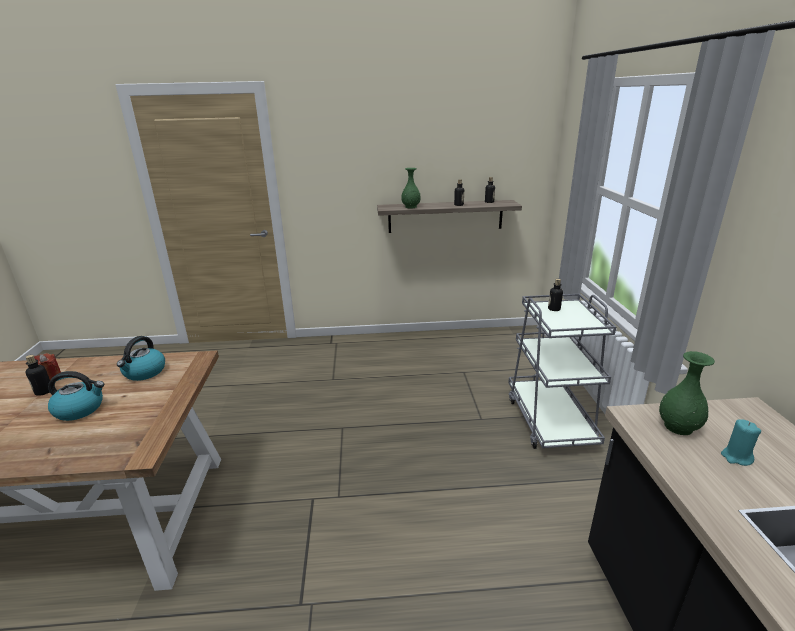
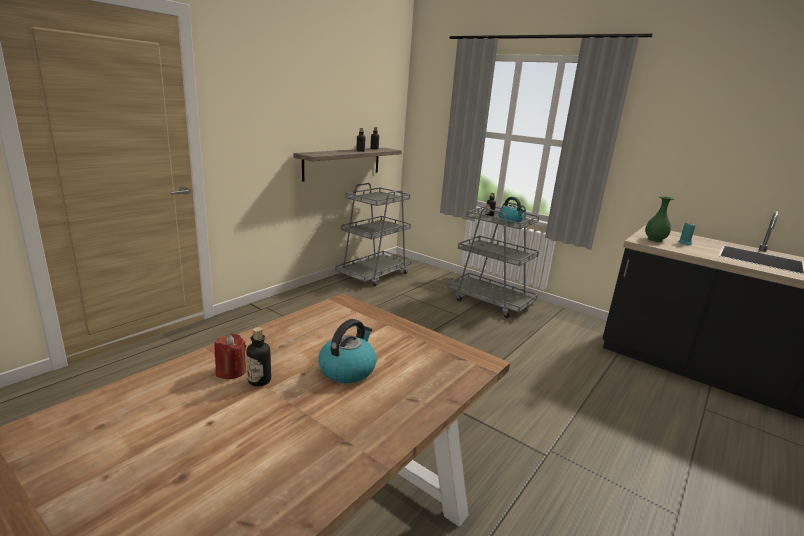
camera: 50 degrees left, 5 degrees down
kettle [117,336,165,381] -> kettle moved to [498,197,525,223]
green vase [401,168,421,208] -> none
none -> grey cart [335,183,412,287]

